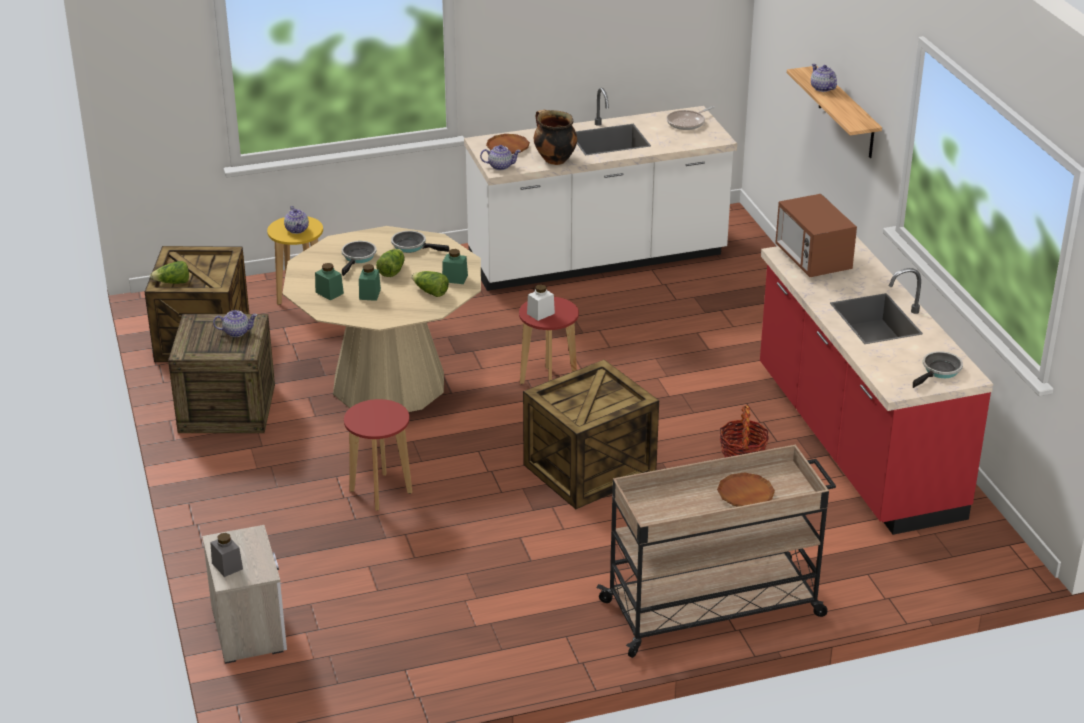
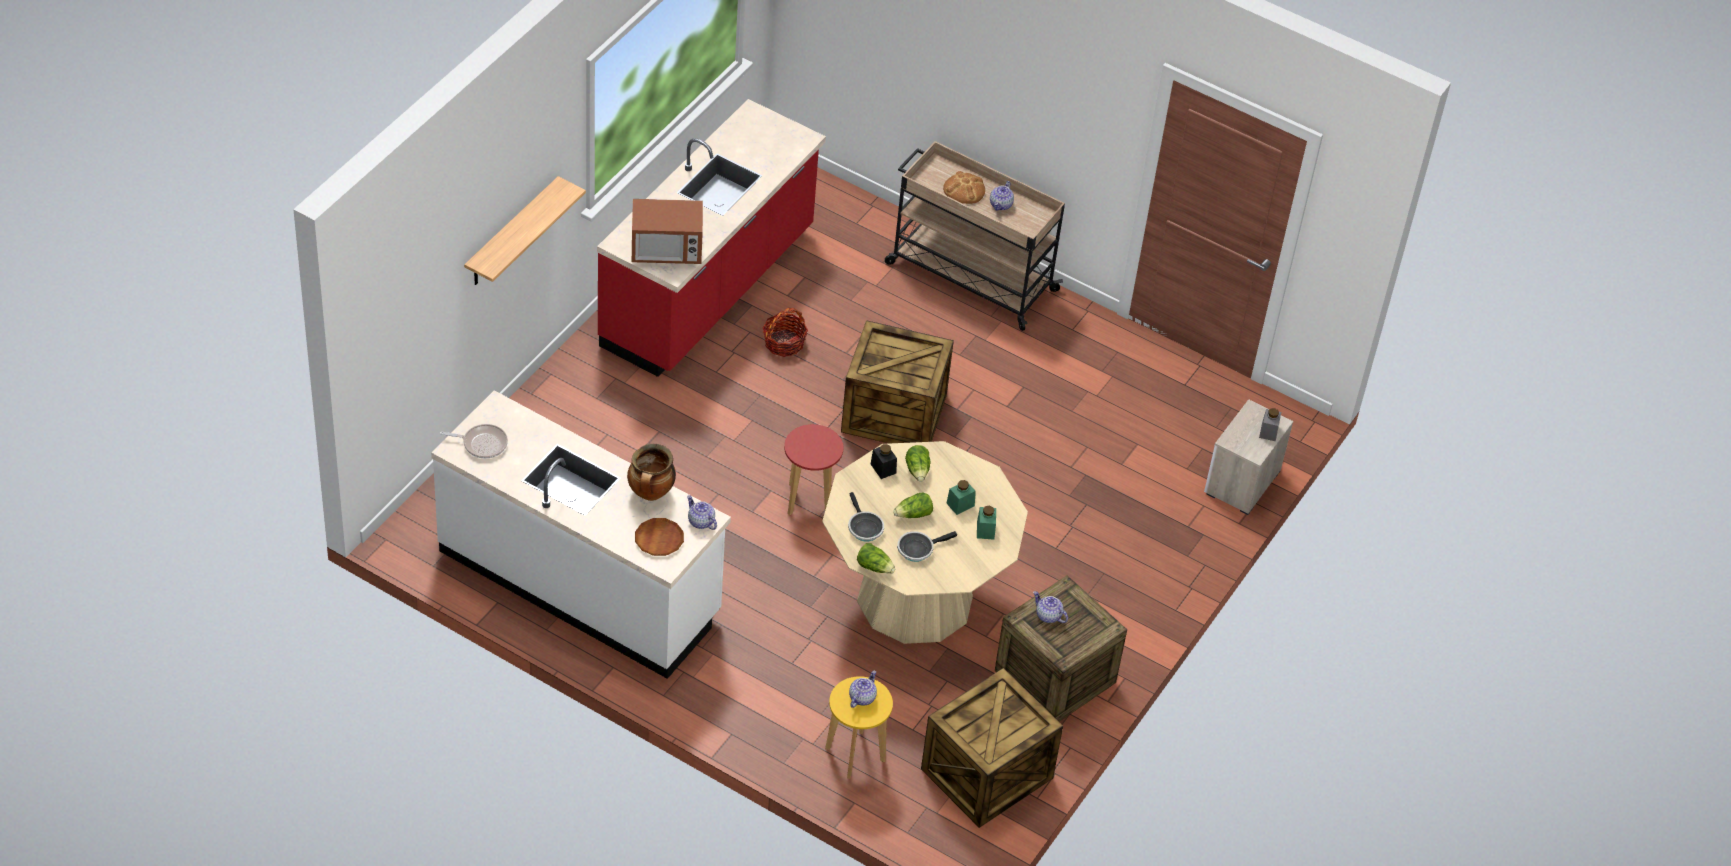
camera: 135 degrees left, 15 degrees up
lettuce [150,261,189,284] -> lettuce moved to [857,543,895,574]
red stool [344,399,412,511] -> none
green jar [442,249,468,284] -> black jar [871,444,897,479]
white jar [527,284,555,321] -> none
brown plate [717,472,775,507] -> bread [943,171,985,204]
microwave [775,194,857,277] -> microwave turned 60 degrees clockwise [632,199,703,264]
teapot [811,64,837,92] -> teapot moved to [990,181,1014,211]
frying pan [913,351,963,388] -> none

